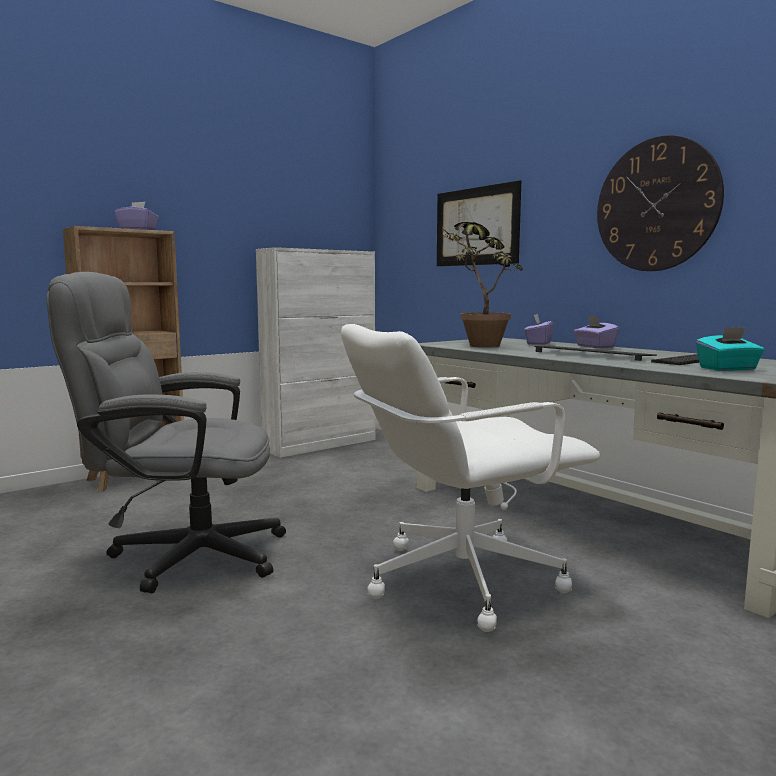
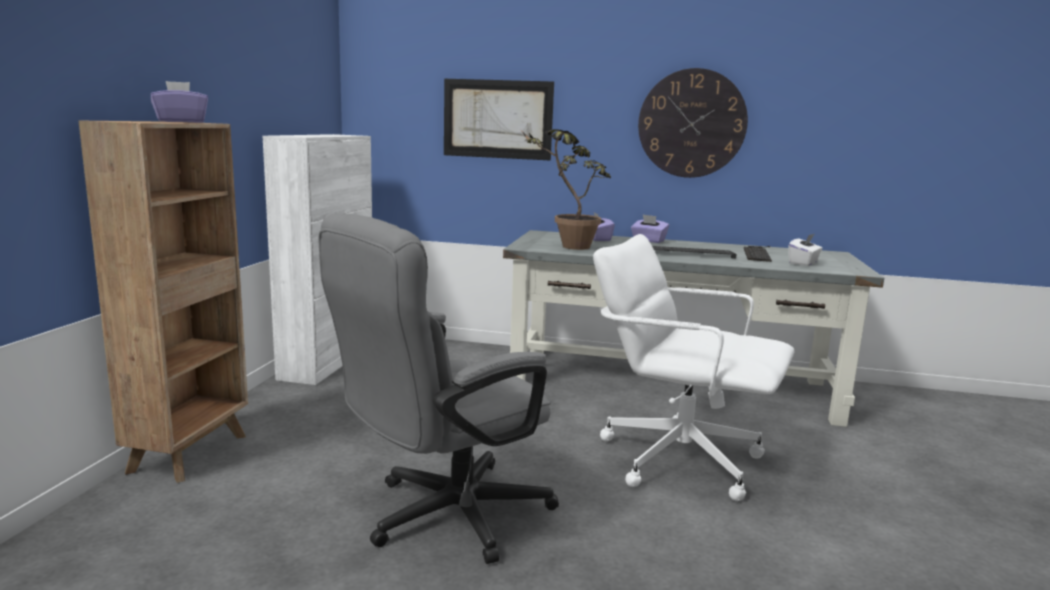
camera: 40 degrees left, 5 degrees up
white office chair [341,324,600,632] -> white office chair turned 90 degrees clockwise [593,234,794,501]
turquoise tissue box [696,327,765,371] -> white tissue box [788,234,823,266]

